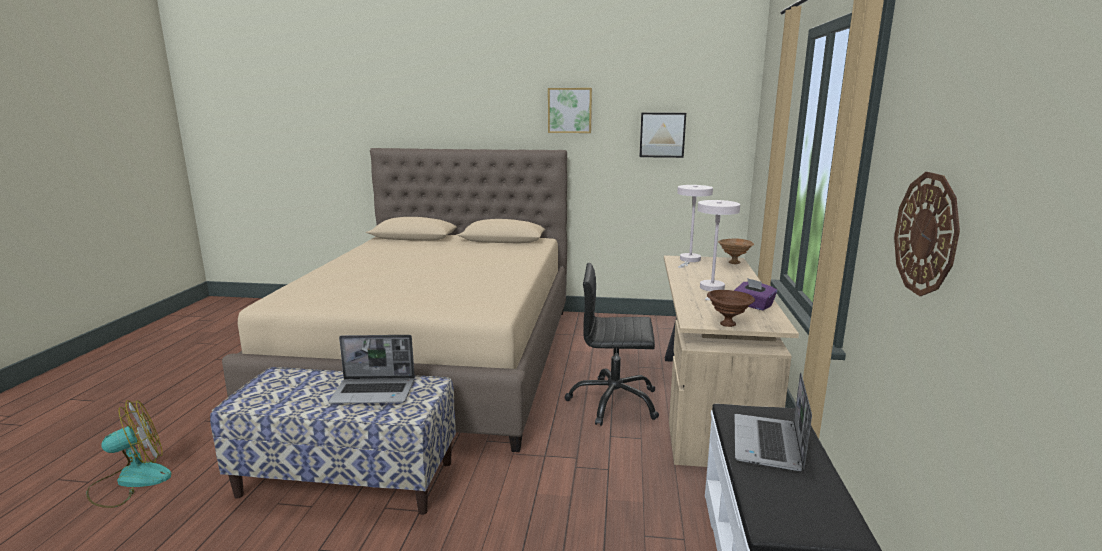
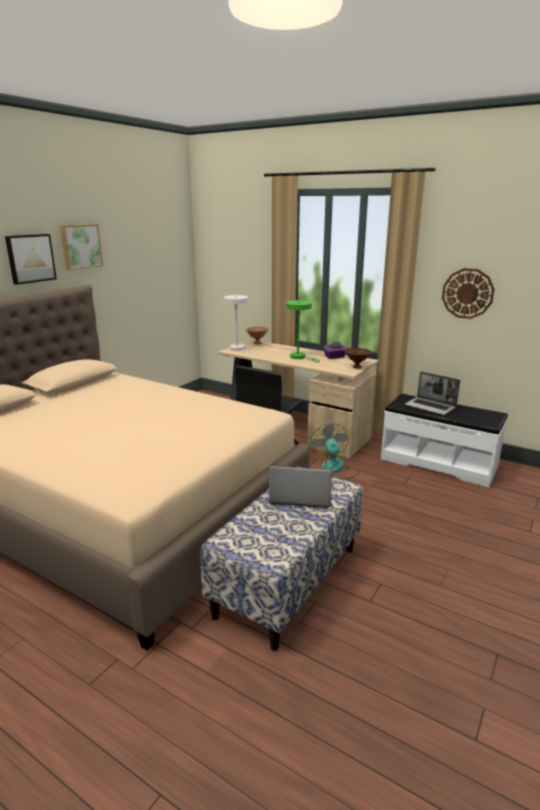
camera: 65 degrees left, 5 degrees up
fan [86,400,172,508] -> fan moved to [310,423,360,480]
laptop [328,335,415,404] -> laptop turned 105 degrees counterclockwise [269,466,332,508]
picture [639,113,686,158] -> picture moved to [5,234,57,285]
white table lamp [698,200,740,300] -> green table lamp [286,300,320,363]

